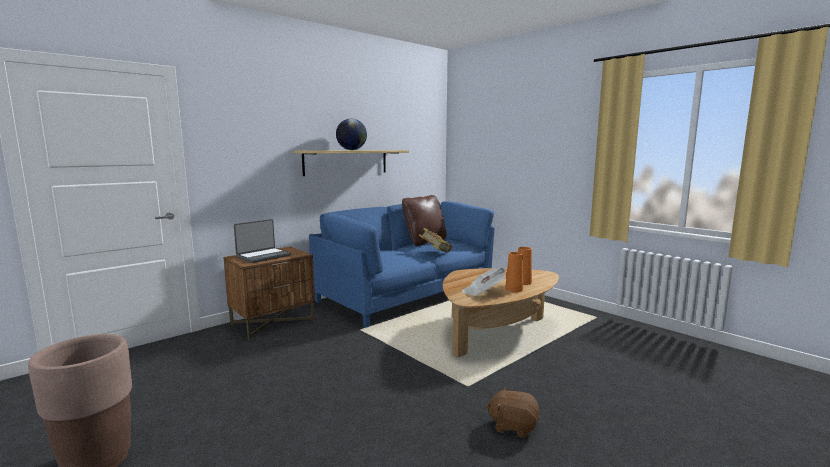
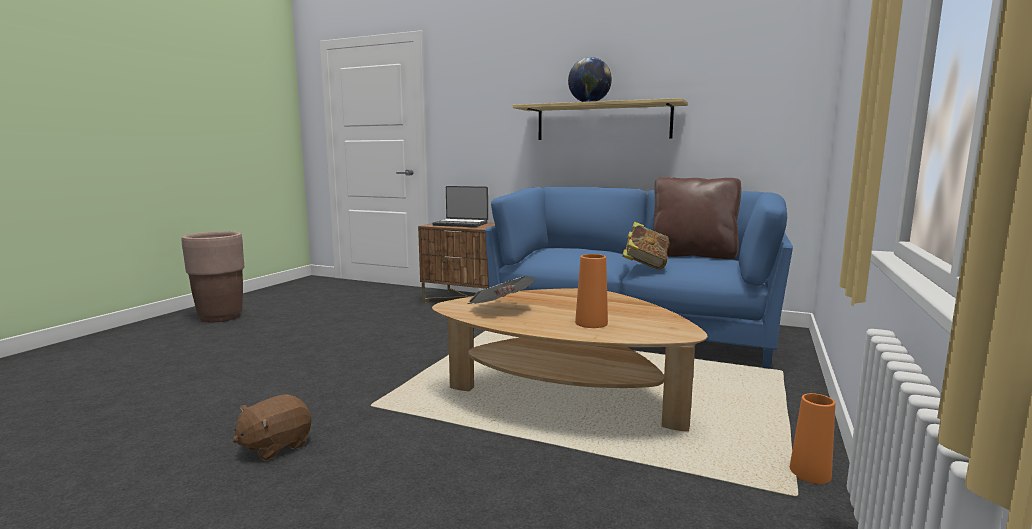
camera: 65 degrees right, 0 degrees up
brown plush toy [486,387,540,438] -> brown plush toy turned 135 degrees counterclockwise [233,394,311,461]
orange vase [505,252,523,292] -> orange vase moved to [790,393,835,484]

